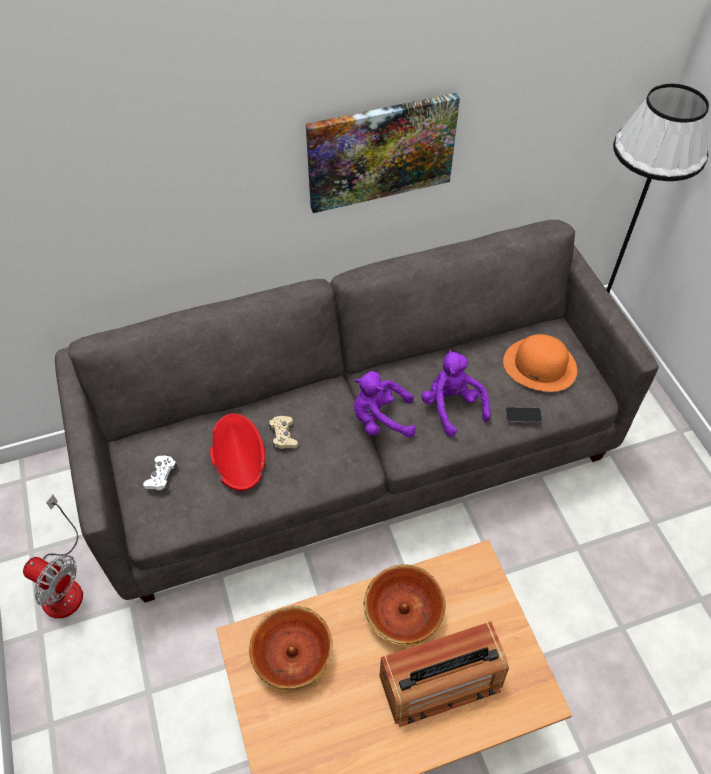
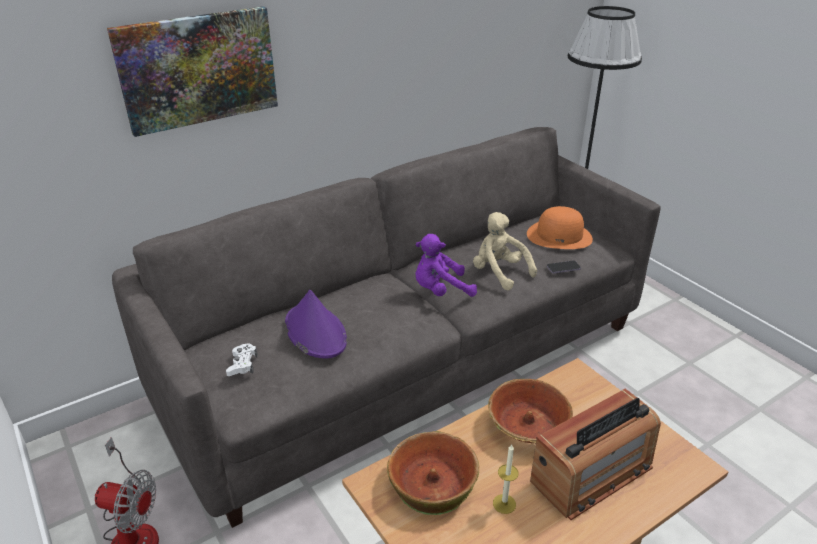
camera: 15 degrees left, 20 degrees down
red hat [210,413,265,491] -> purple hat [285,290,347,359]
beige game controller [269,416,298,449] -> none
picture [306,93,460,213] -> picture moved to [107,6,278,137]
purple plush toy [421,350,490,437] -> beige plush toy [473,212,537,290]
none -> candle [493,445,518,514]

